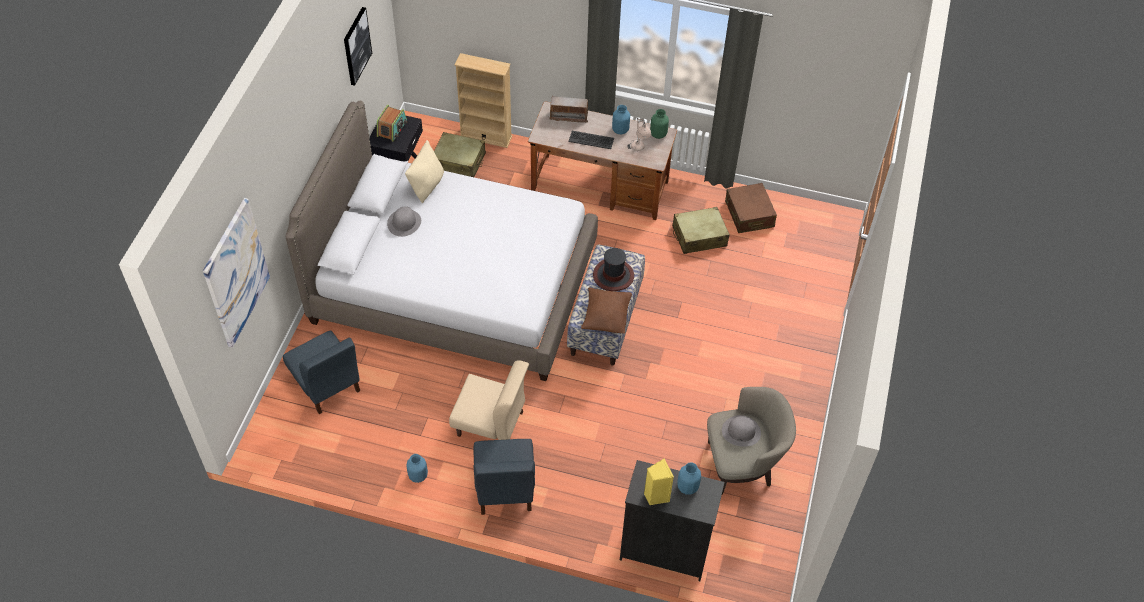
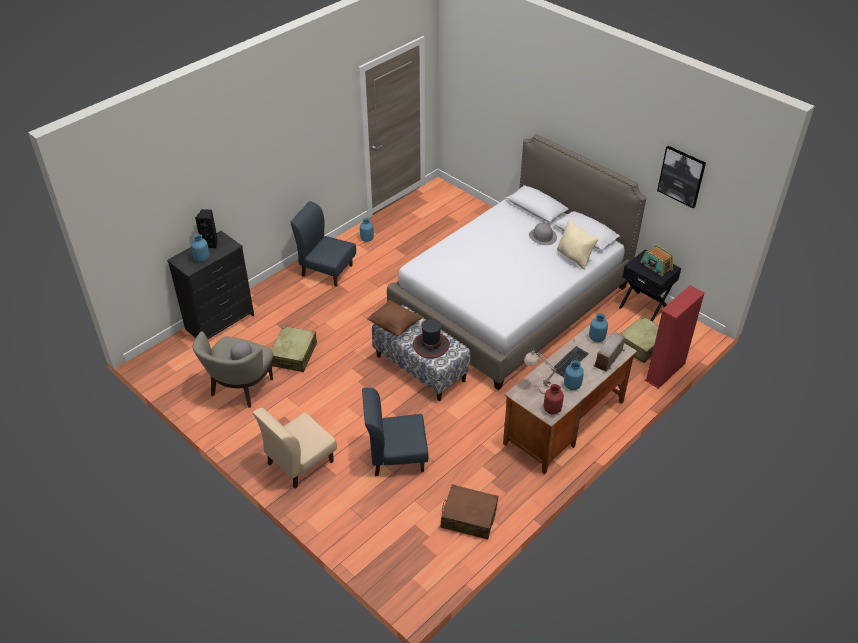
camera: 120 degrees right, 10 degrees down
picture [203,198,270,348] -> none
blue chair [283,330,360,414] -> blue chair moved to [362,388,428,476]
beige chair [449,361,529,440] -> beige chair moved to [253,408,337,489]
beige bookcase [455,53,512,148] -> red bookcase [645,285,705,389]
yellow speaker [644,458,674,505] -> black speaker [195,209,218,248]
green vase [650,109,669,139] -> red vase [544,384,564,415]
beige suitcase [672,207,730,254] -> beige suitcase moved to [271,326,317,372]
none -> blue vase [589,313,608,342]

